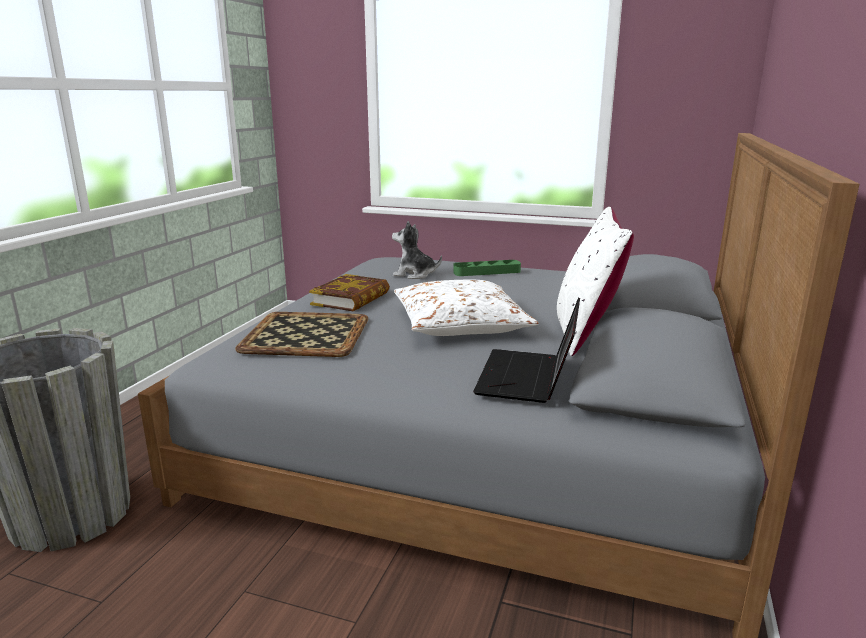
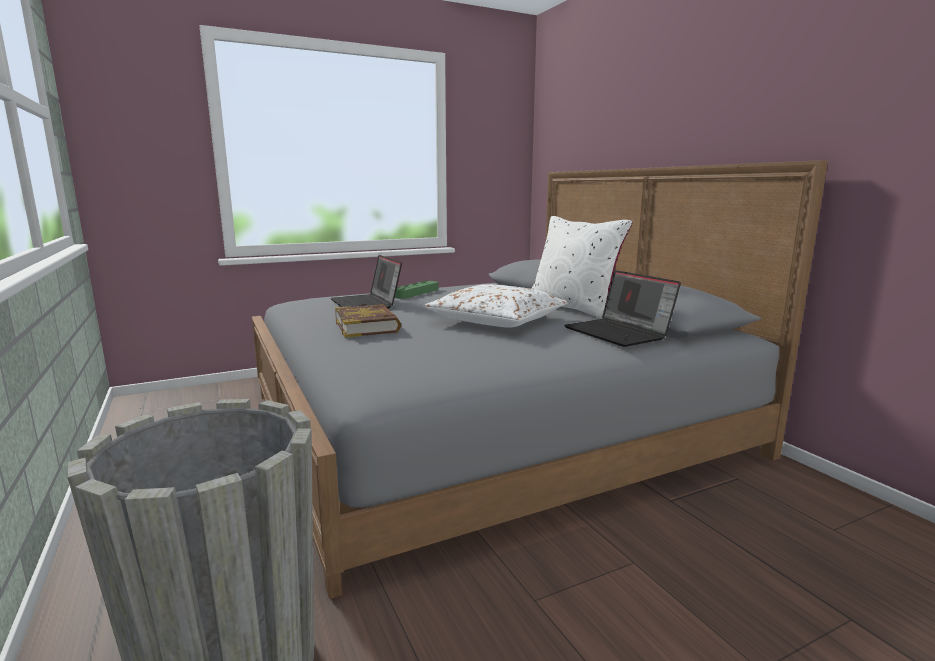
camera: 45 degrees left, 5 degrees down
tray [235,312,368,357] -> none
plush toy [392,221,442,279] -> laptop [331,255,402,309]

